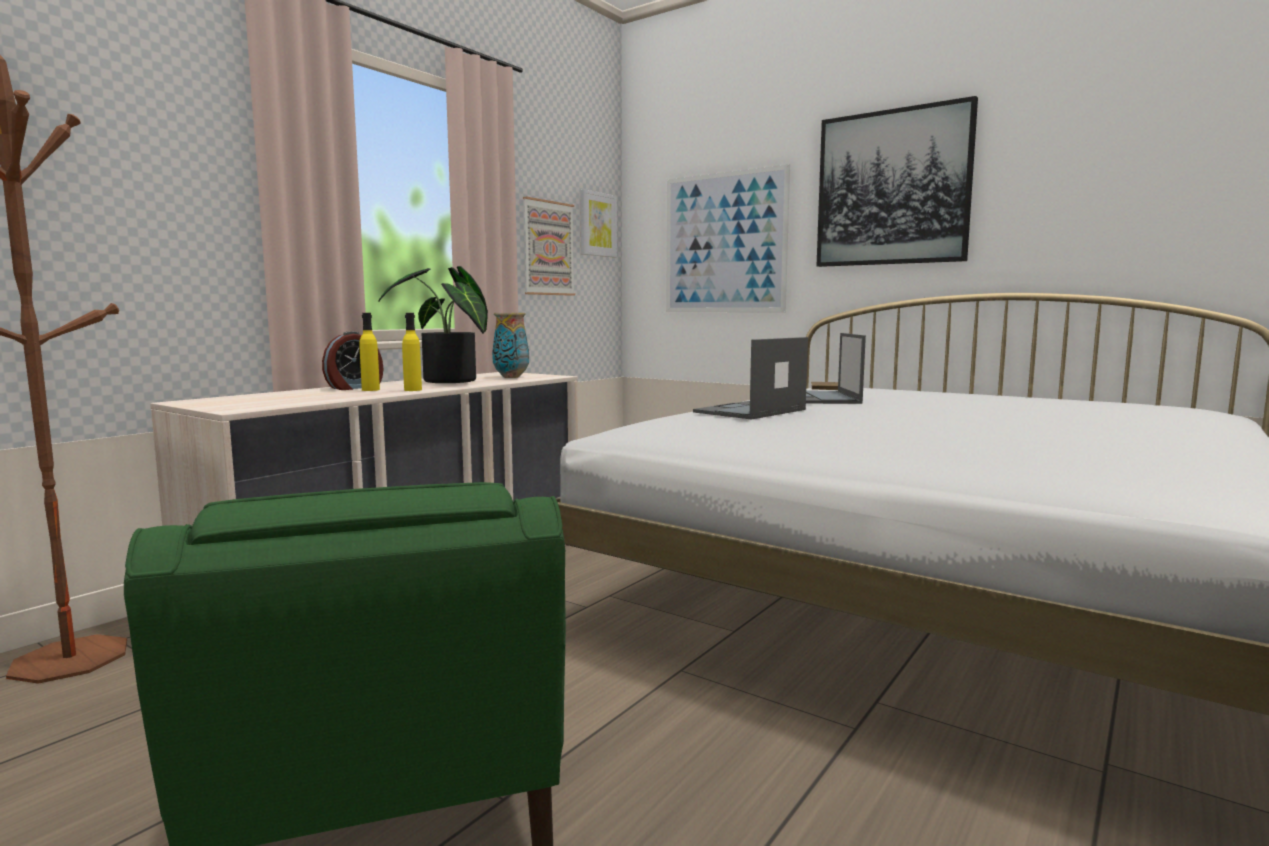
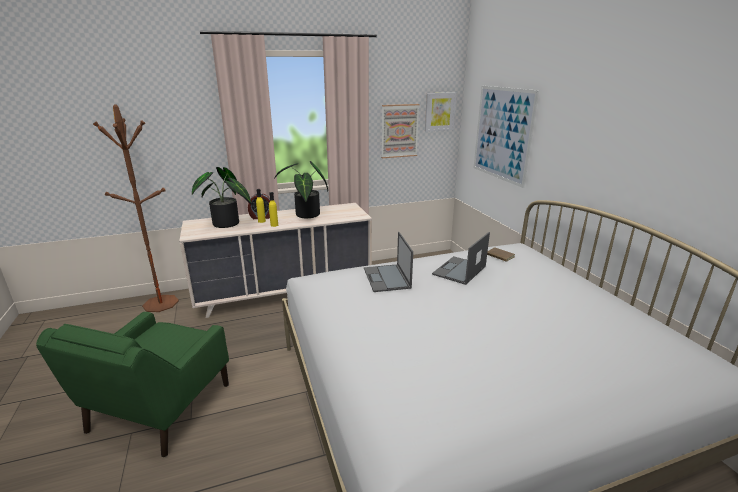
camera: 35 degrees right, 15 degrees up
vase [492,313,529,378] -> none
laptop [693,337,808,420] -> laptop turned 90 degrees counterclockwise [364,232,413,292]
picture [816,96,978,267] -> none
none -> potted plant [192,167,252,228]

